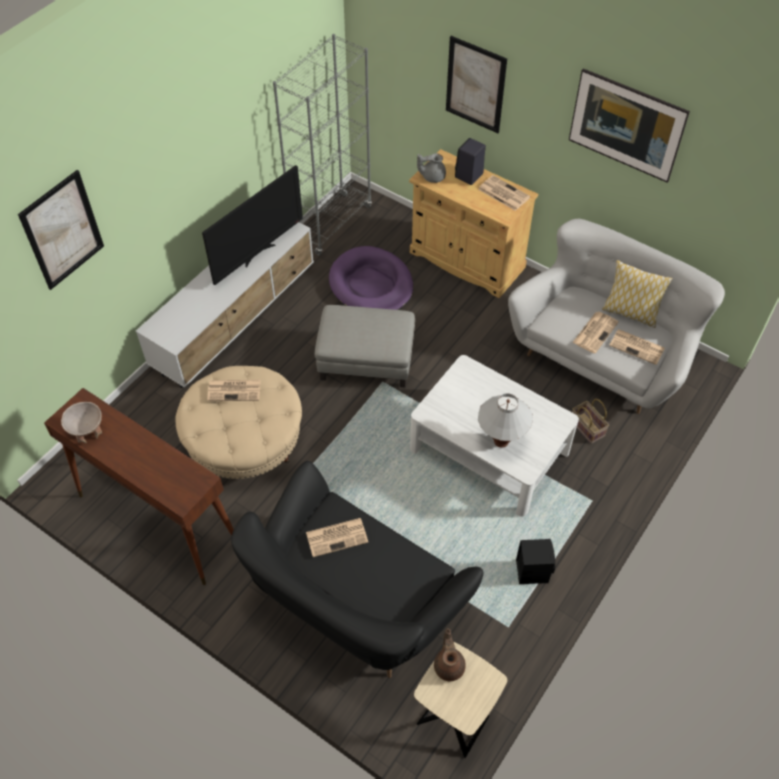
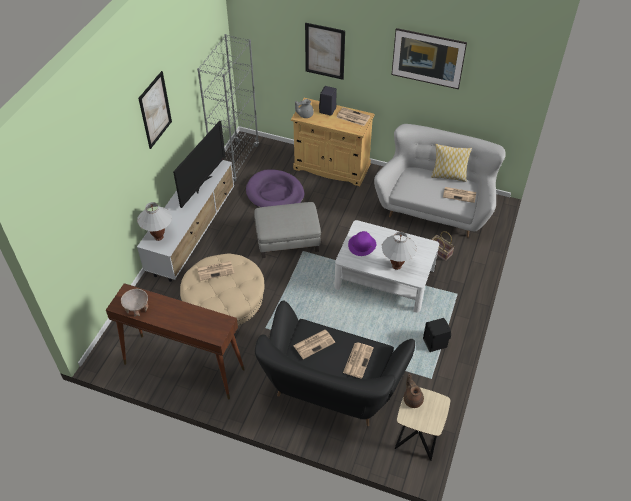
camera: 15 degrees left, 5 degrees down
picture [18,170,104,290] -> picture moved to [138,71,172,149]
newspaper [572,312,619,354] -> newspaper moved to [343,342,374,379]
none -> white table lamp [137,202,172,241]
none -> purple hat [348,231,376,256]

